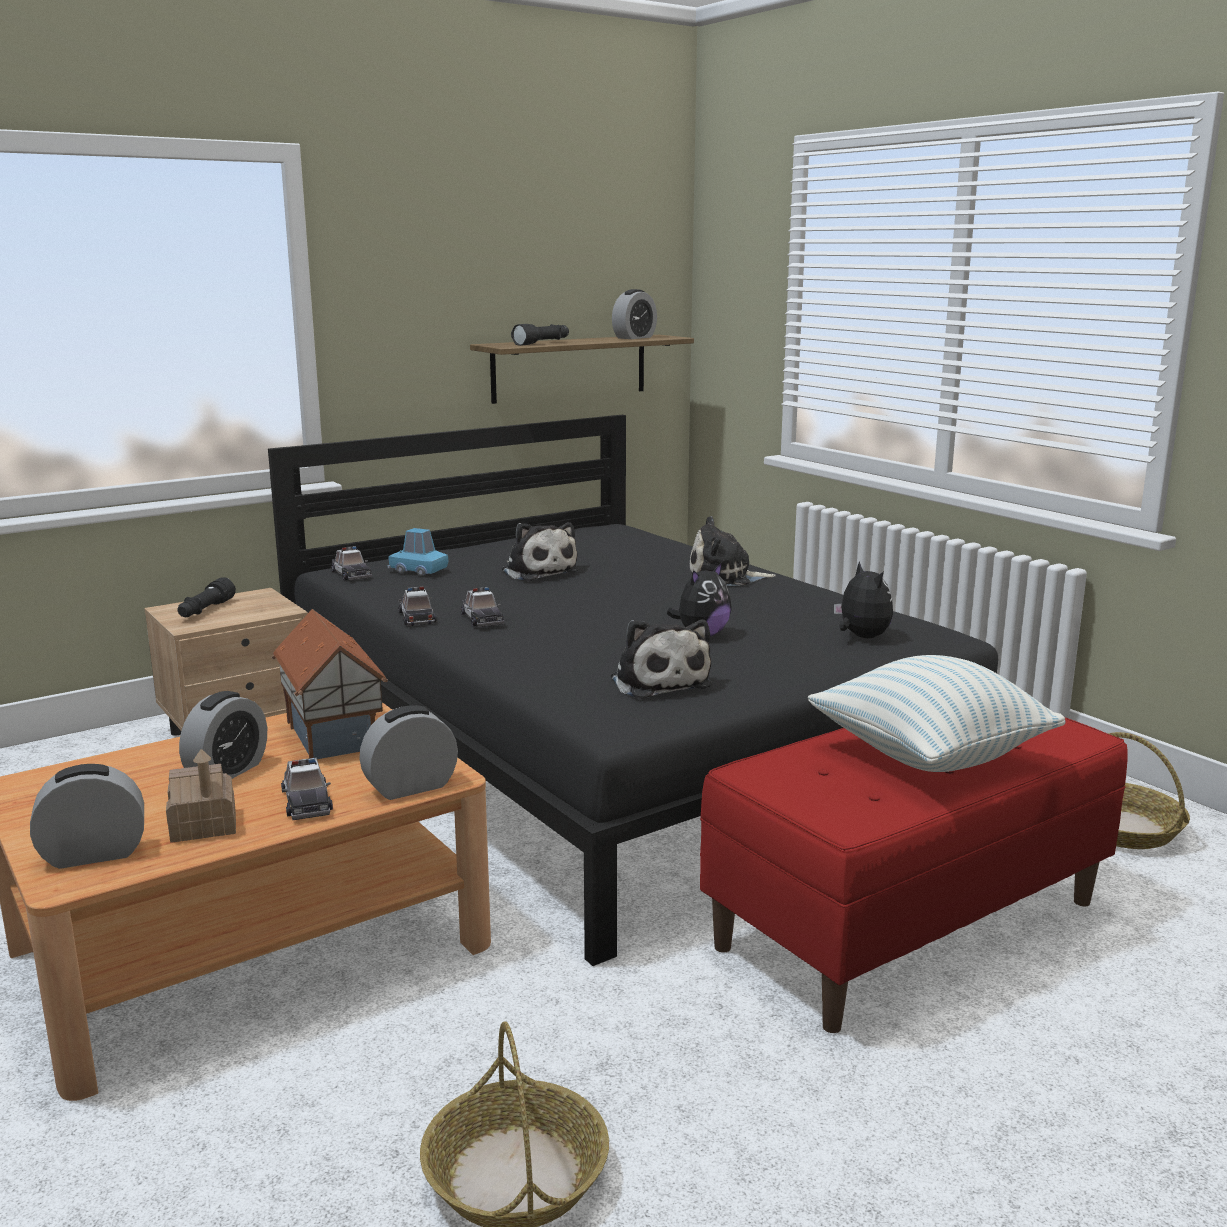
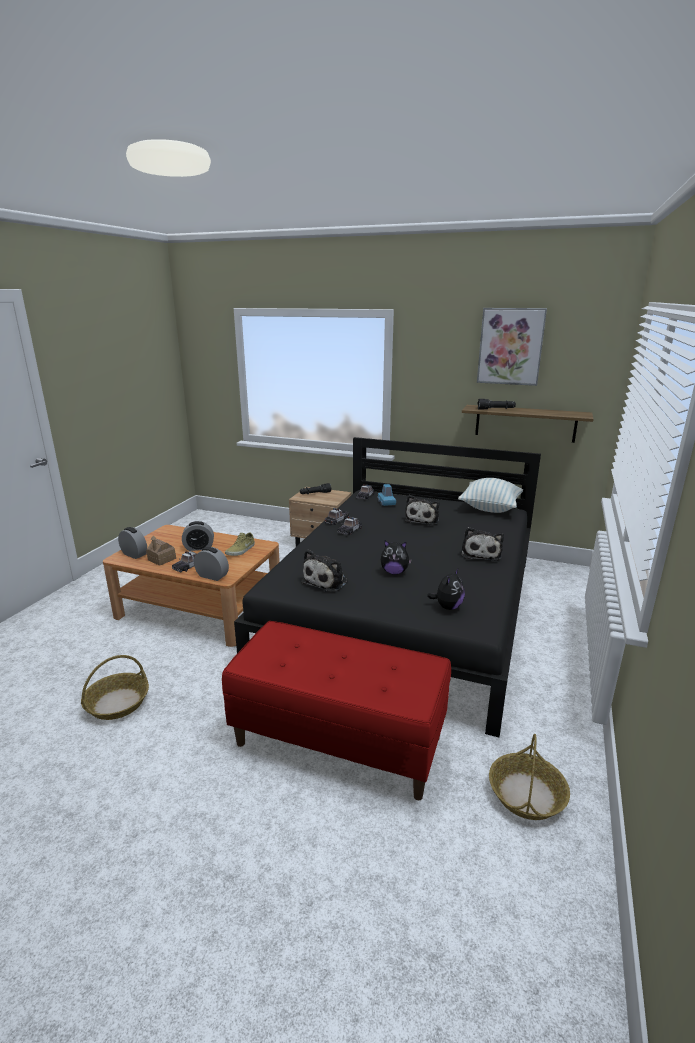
camera: 55 degrees right, 5 degrees up
toy house [272,609,388,759] -> beige shoe [225,532,255,556]
alarm clock [612,289,657,339] -> none
plush toy [690,516,776,586] -> plush toy turned 135 degrees counterclockwise [462,527,504,561]
pillow [808,655,1066,772] -> pillow moved to [458,478,523,513]
none -> picture [477,308,547,386]

